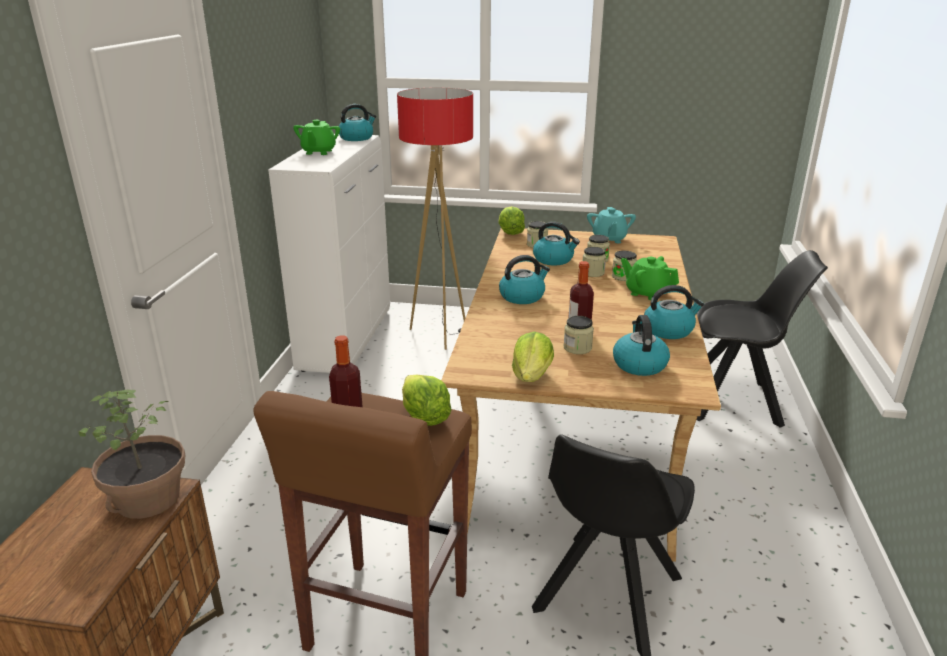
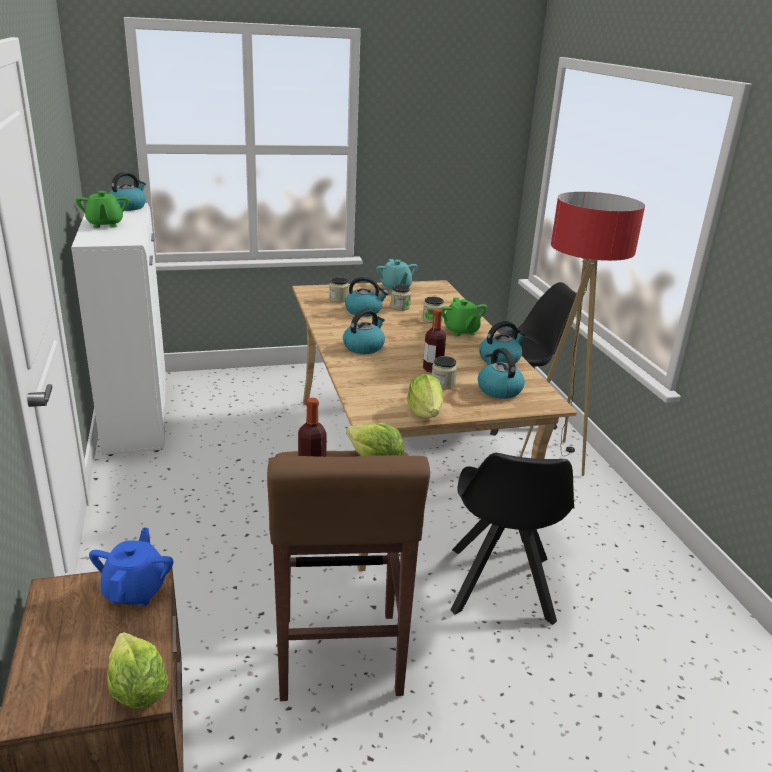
camera: 25 degrees left, 0 degrees up
potted plant [79,389,185,519] -> blue teapot [89,527,173,606]
floor lamp [397,87,473,350] -> floor lamp moved to [520,192,645,476]
lettuce [498,206,525,235] -> lettuce moved to [107,632,168,709]
jar [583,247,606,277] -> none
green teapot [621,256,679,300] -> green teapot turned 120 degrees counterclockwise [440,297,487,336]

